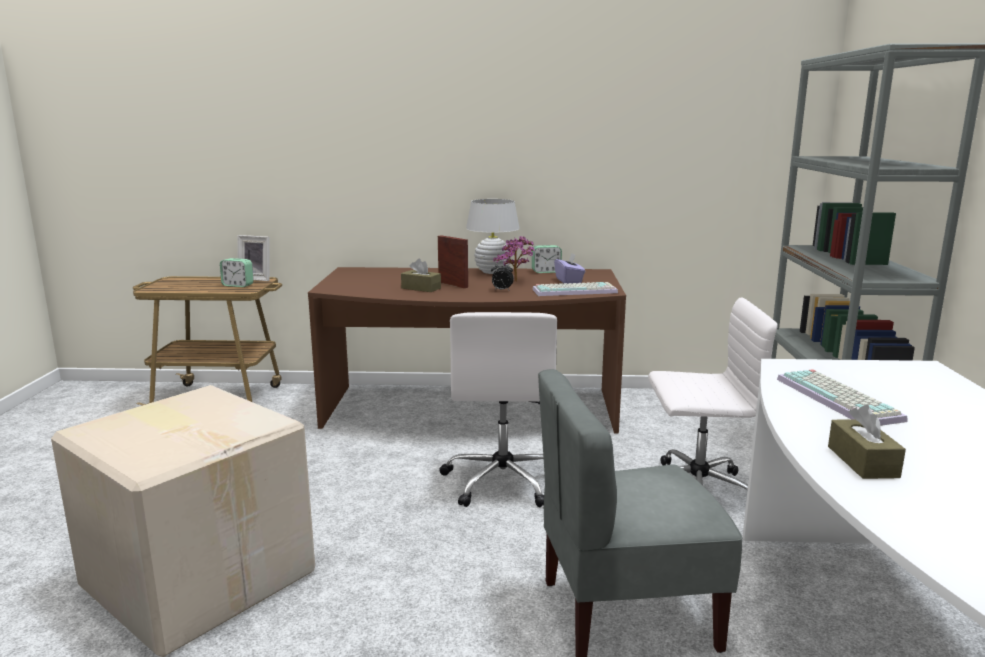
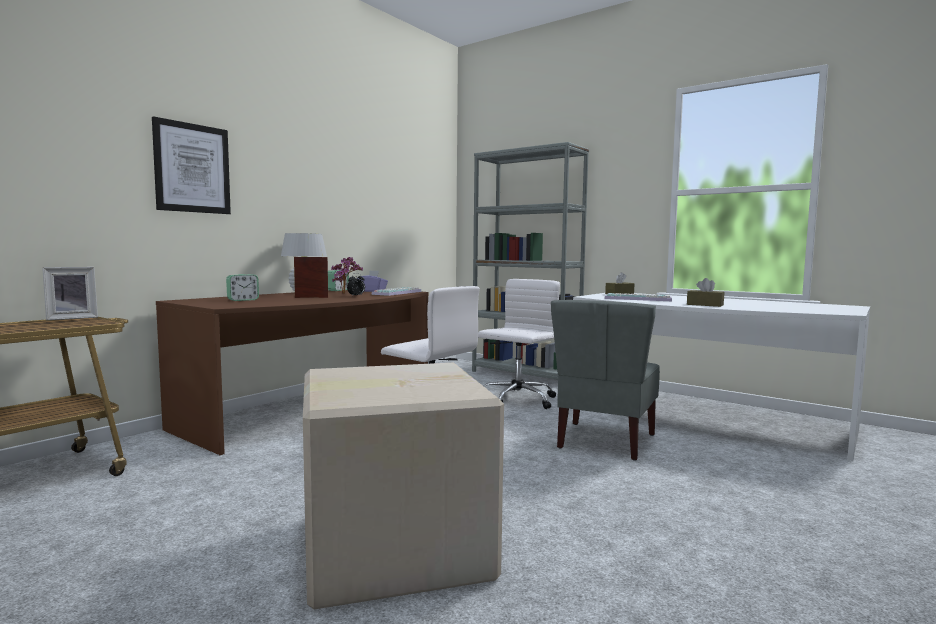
camera: 55 degrees left, 10 degrees down
alarm clock [220,258,253,287] -> alarm clock moved to [226,274,259,301]
brown tissue box [401,259,441,292] -> brown tissue box moved to [605,272,635,294]
none -> picture [152,116,231,214]

